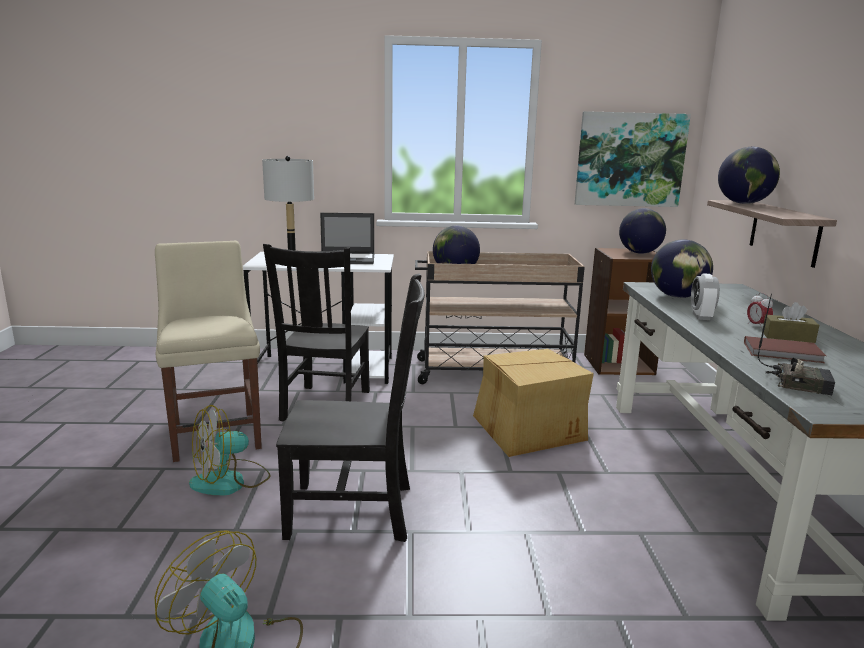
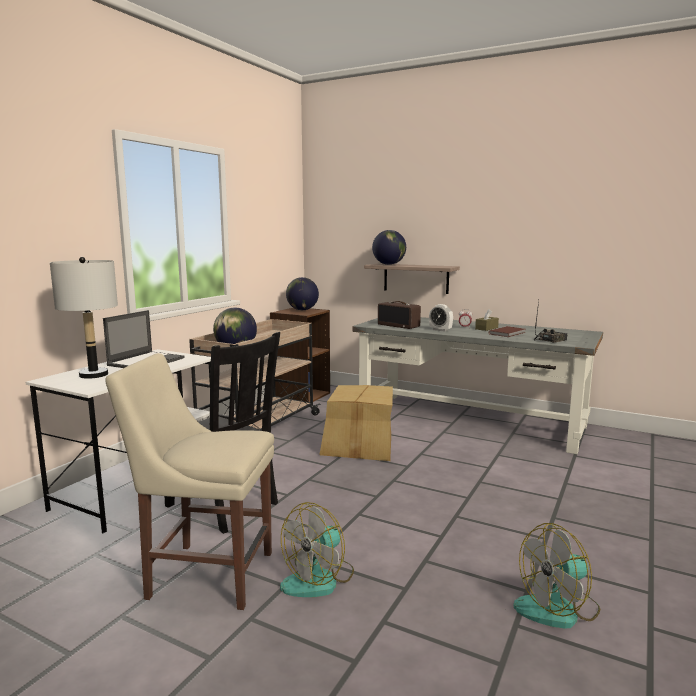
camera: 60 degrees left, 5 degrees down
fan [189,405,271,495] -> fan turned 45 degrees clockwise [280,502,354,597]
black chair [276,273,425,542] -> none
picture [575,111,691,207] -> none
globe [651,239,713,298] -> radio [378,301,421,329]

